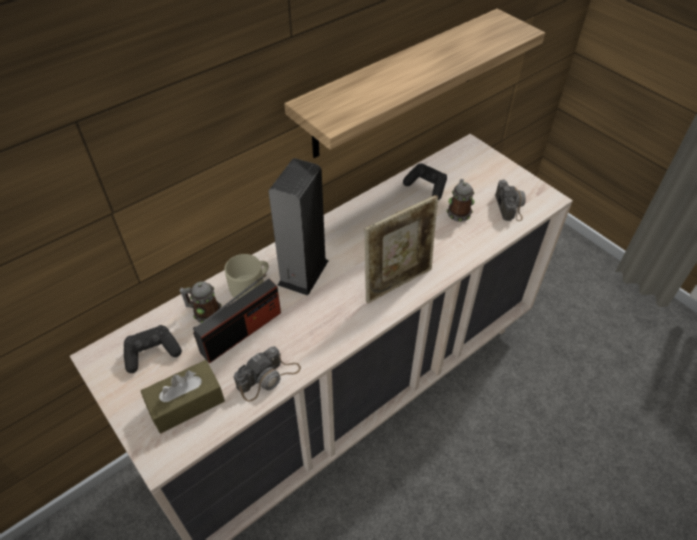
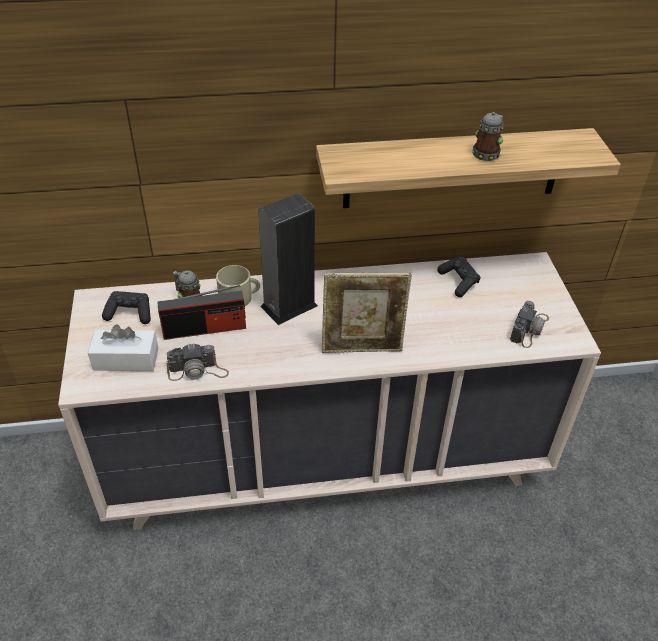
camera: 30 degrees right, 5 degrees down
brown tissue box [141,360,225,433] -> white tissue box [88,324,159,371]
mug [447,179,474,222] -> mug moved to [472,112,504,161]

